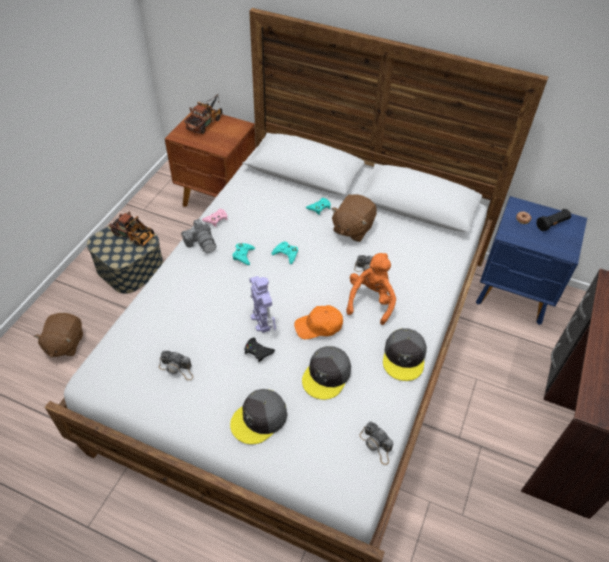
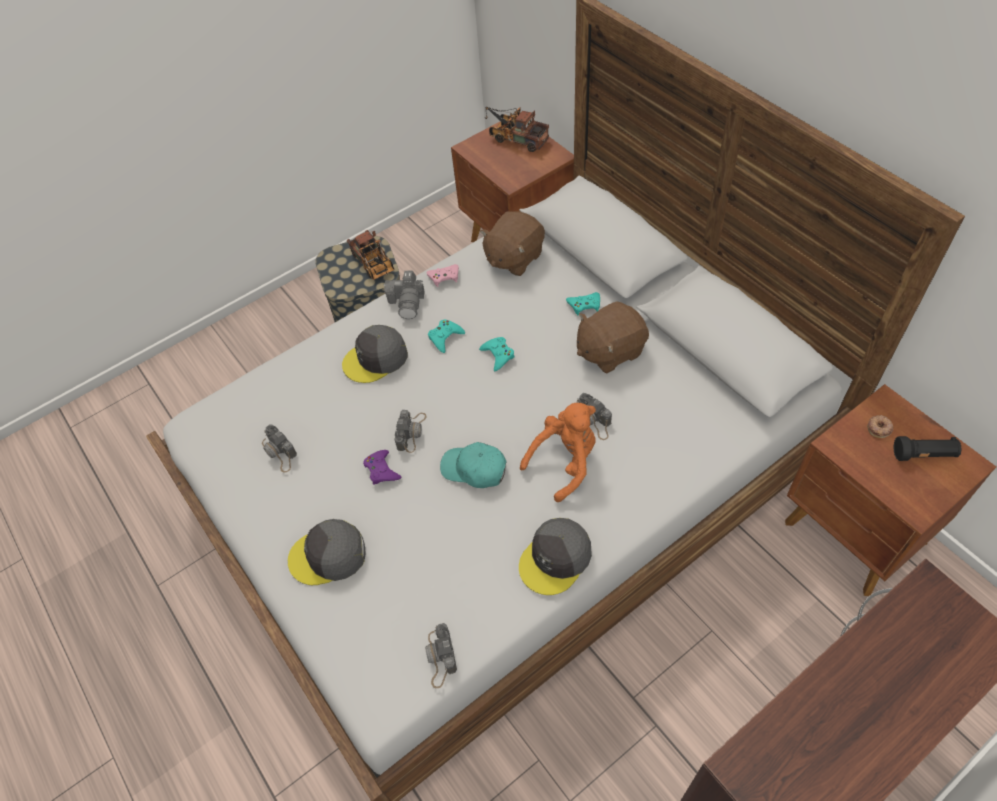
camera: 35 degrees right, 5 degrees up
brown plush toy [34,313,83,358] -> brown plush toy moved to [480,211,545,276]
toy truck [184,94,223,134] -> toy truck turned 120 degrees counterclockwise [485,107,549,152]
black game controller [244,337,275,362] -> purple game controller [363,450,401,485]
toy robot [249,276,276,333] -> camera [394,410,427,453]
orange cap [294,305,343,339] -> turquoise cap [440,442,507,488]
grey cap [302,346,351,400] -> grey cap moved to [342,325,408,383]
blue nightstand [476,196,587,325] -> brown nightstand [785,384,996,596]

